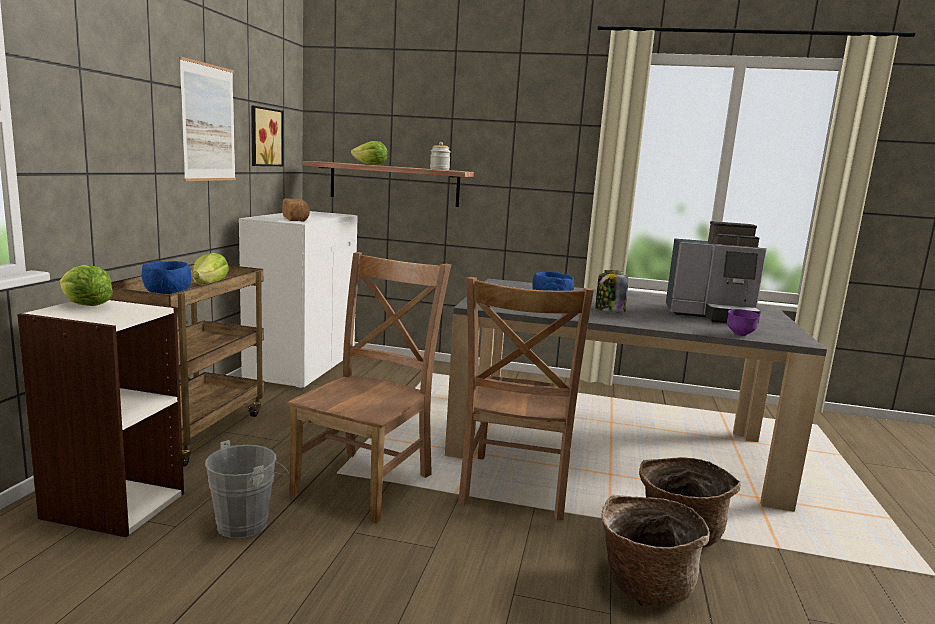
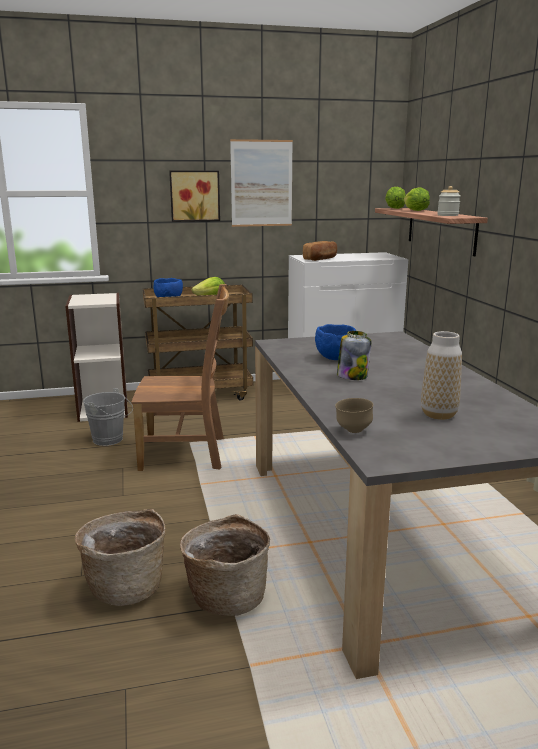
camera: 65 degrees right, 5 degrees up
lettuce [60,265,113,306] -> lettuce moved to [385,187,406,209]
picture [251,105,284,166] -> picture moved to [169,171,220,222]
brown chair [458,277,594,520] -> none
coffee machine [666,221,767,323] -> vase [421,331,462,420]
purple bowl [727,309,760,336] -> brown bowl [335,398,373,433]

